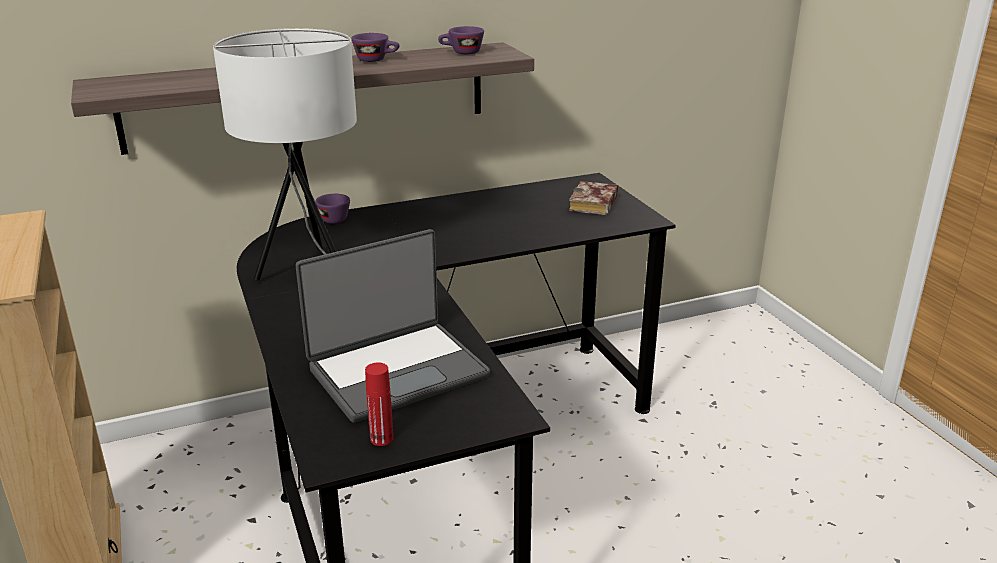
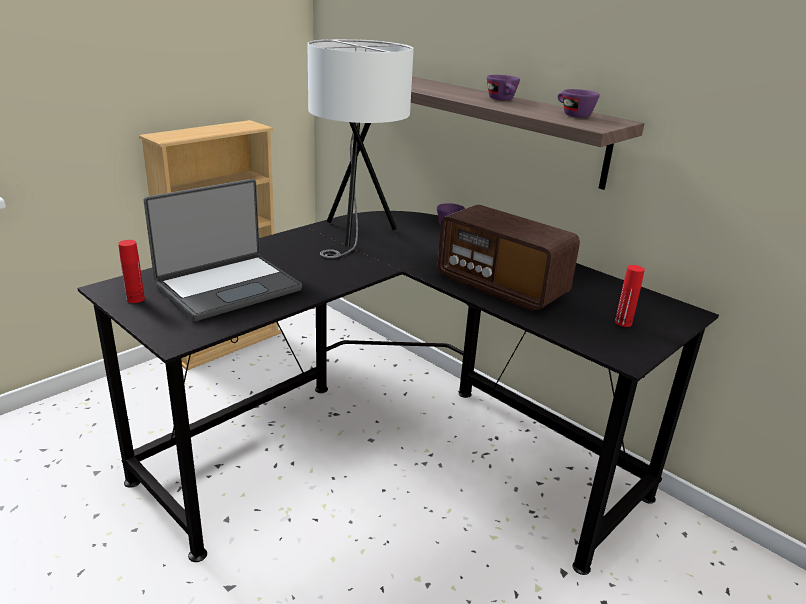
camera: 65 degrees right, 0 degrees up
laptop [295,229,490,423] -> laptop turned 75 degrees counterclockwise [143,179,302,321]
book [569,181,618,215] -> red bottle [615,265,645,327]
none -> radio [438,205,580,311]

